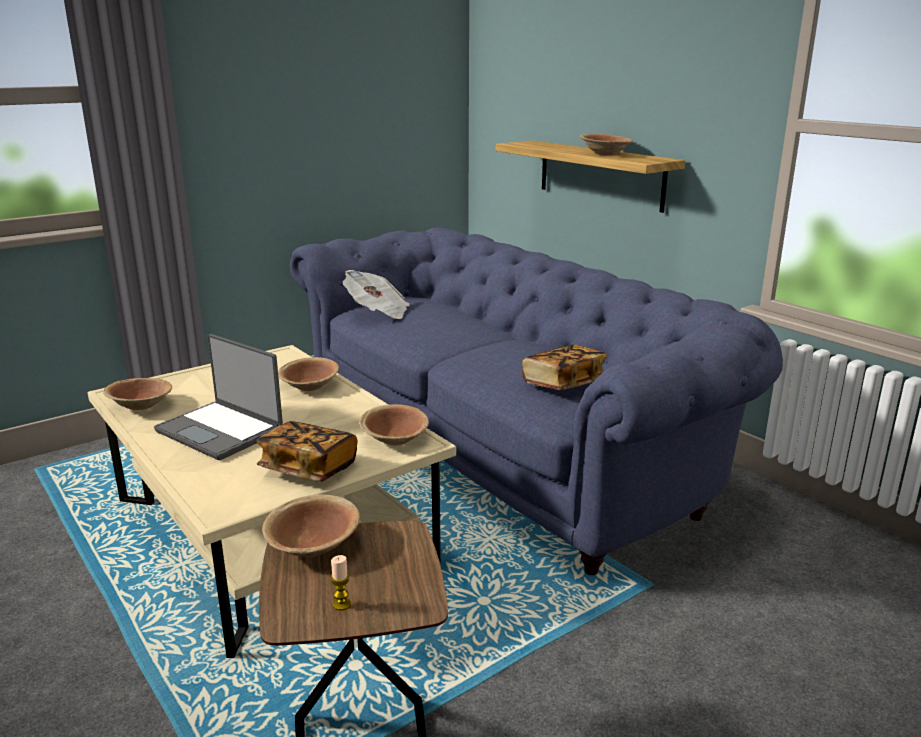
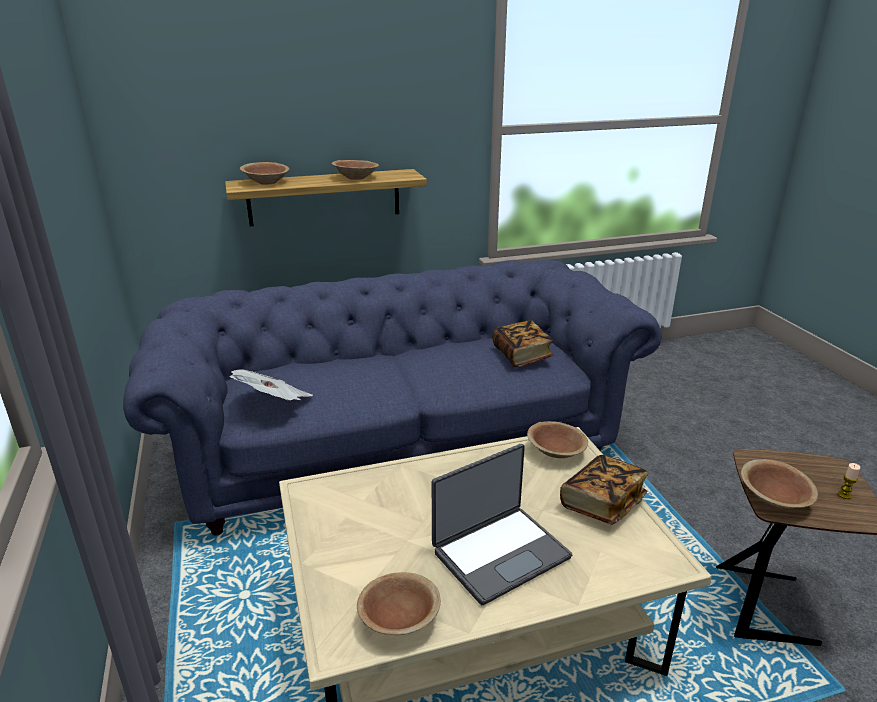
camera: 70 degrees left, 5 degrees up
brown bowl [278,357,339,391] -> brown bowl moved to [240,162,289,185]

